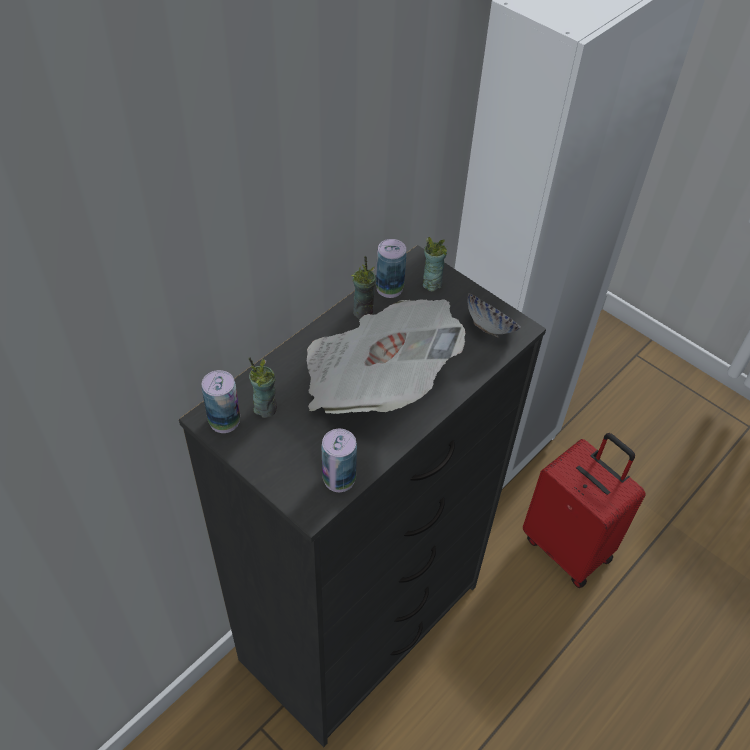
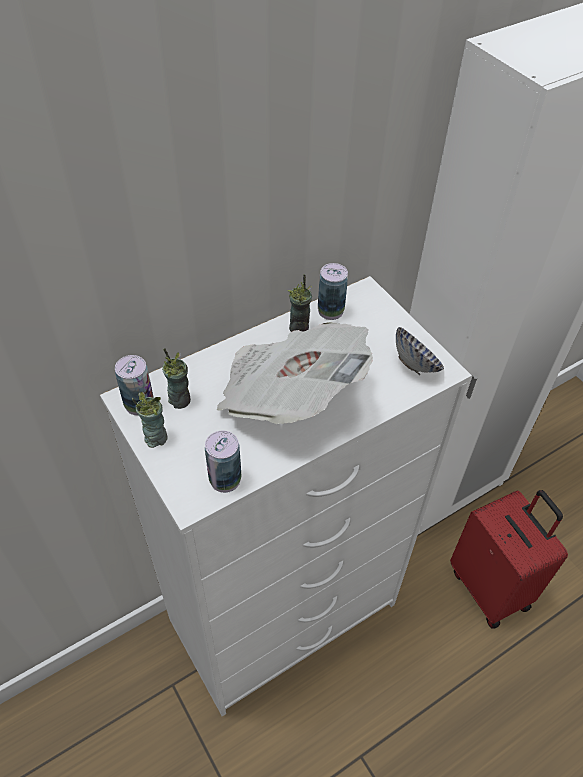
camera: 15 degrees right, 0 degrees up
black dresser [179,245,546,747] -> white dresser [100,276,472,716]
cup [423,237,447,291] -> cup moved to [132,392,168,448]

